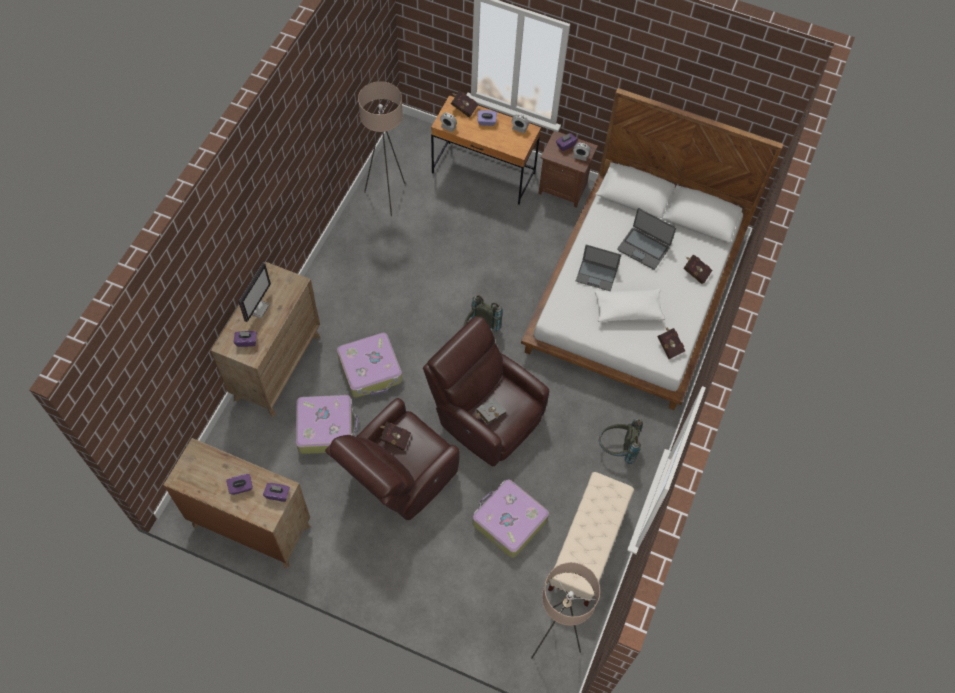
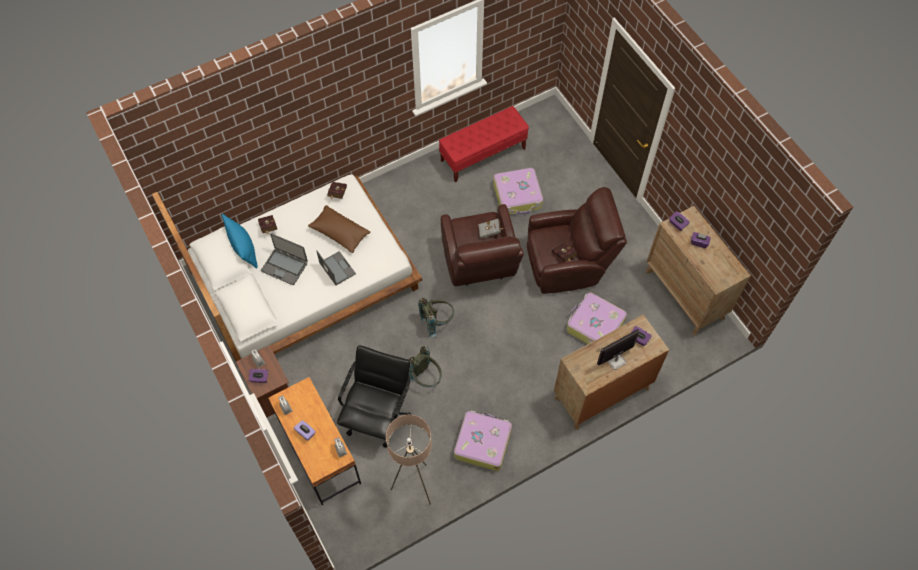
camera: 140 degrees left, 0 degrees up
suitcase [337,333,402,398] -> suitcase moved to [454,411,512,471]
red book [451,90,479,118] -> none
beige floor lamp [531,562,600,659] -> none
beige bench [548,472,634,607] -> red bench [439,106,529,182]
white pillow [595,288,665,322] -> brown pillow [308,205,371,253]
grey backpack [599,418,643,464] -> grey backpack moved to [407,346,442,387]
laptop [617,208,676,270] -> laptop turned 135 degrees clockwise [261,233,308,285]
none -> blue pillow [222,214,258,269]
none -> black office chair [337,345,411,448]

